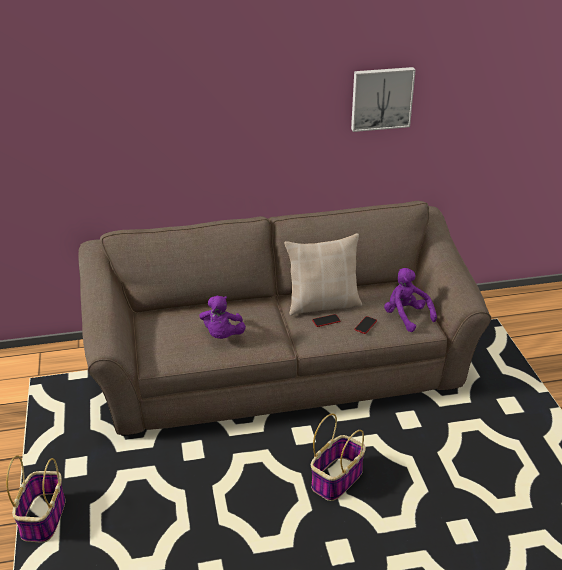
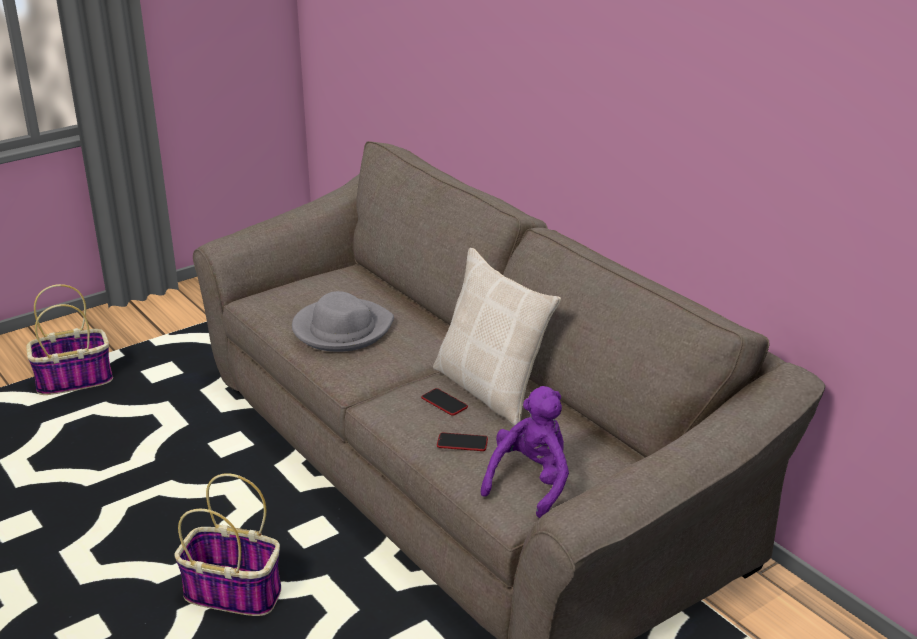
camera: 65 degrees right, 5 degrees down
purple plush toy [199,295,246,339] -> grey hat [292,291,394,352]
picture [351,67,416,132] -> none

